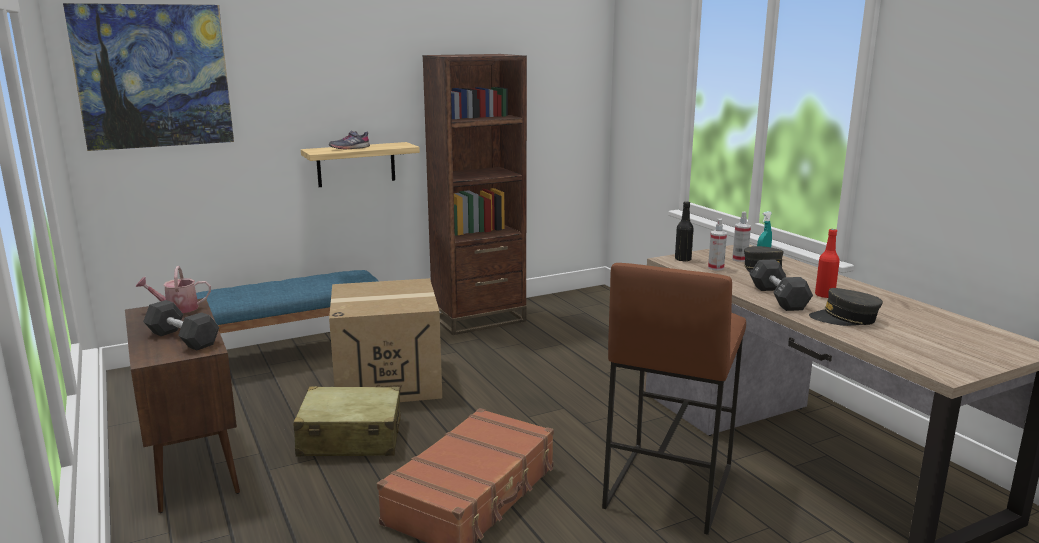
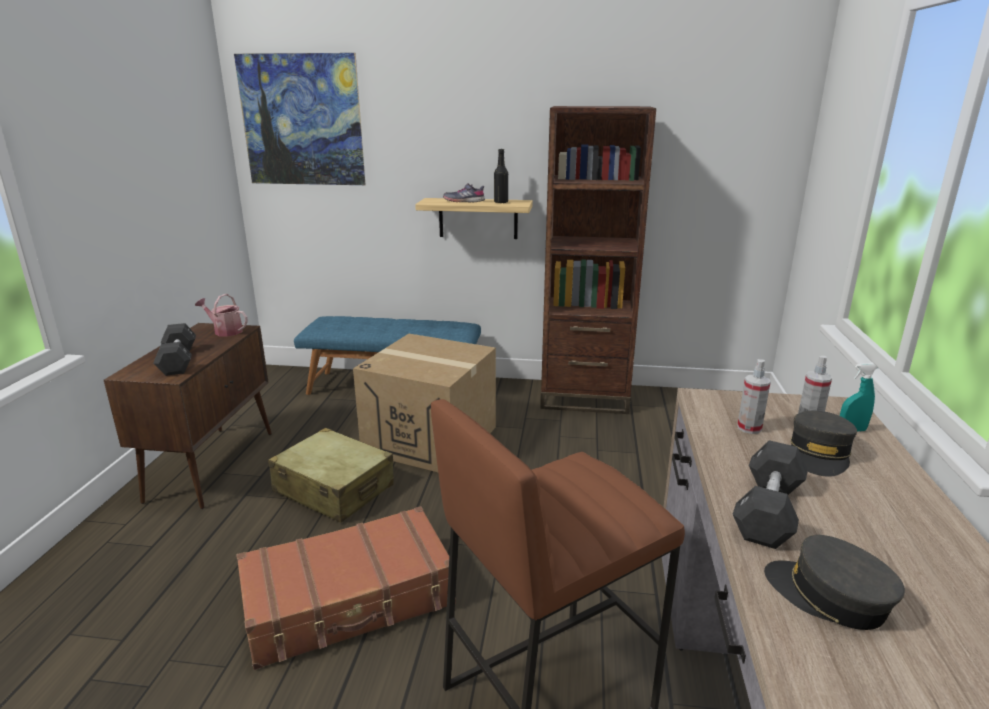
camera: 35 degrees right, 5 degrees up
black bottle [675,201,694,262] -> black bottle moved to [494,149,508,204]
red bottle [815,229,840,298] -> none

